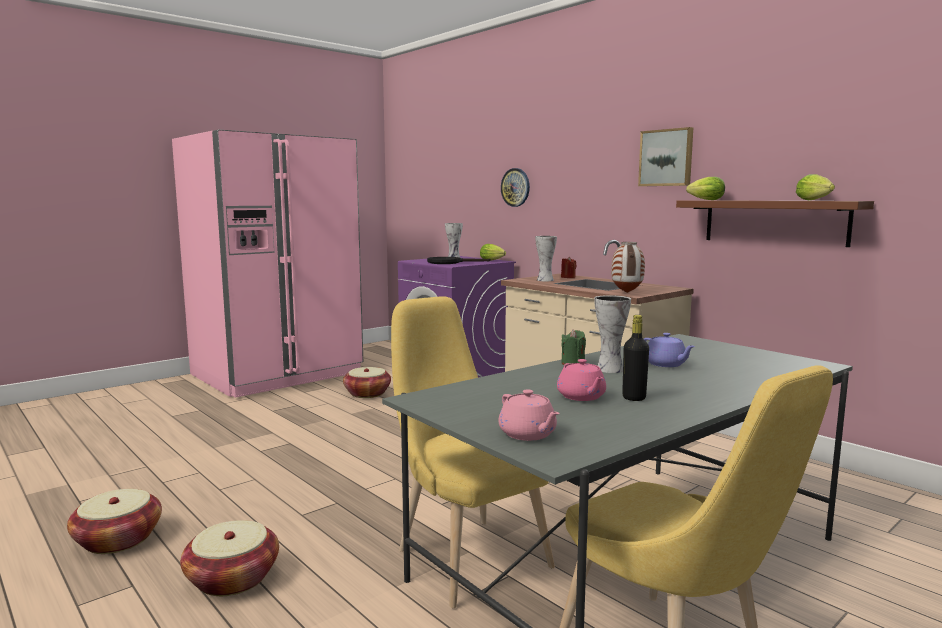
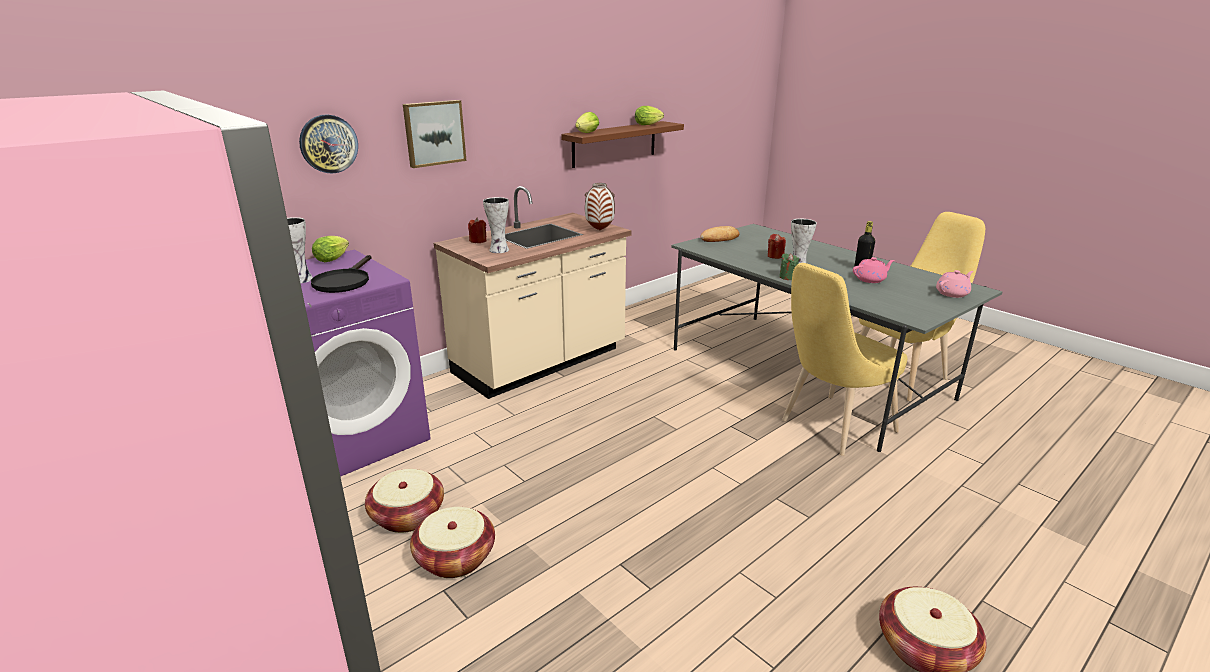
camera: 90 degrees left, 15 degrees up
basket [180,520,279,596] -> basket moved to [410,507,495,578]
picture [638,127,693,186] -> picture moved to [403,100,466,168]
purple teapot [644,333,695,367] -> red candle [768,234,786,259]
none -> bread [700,226,740,242]

